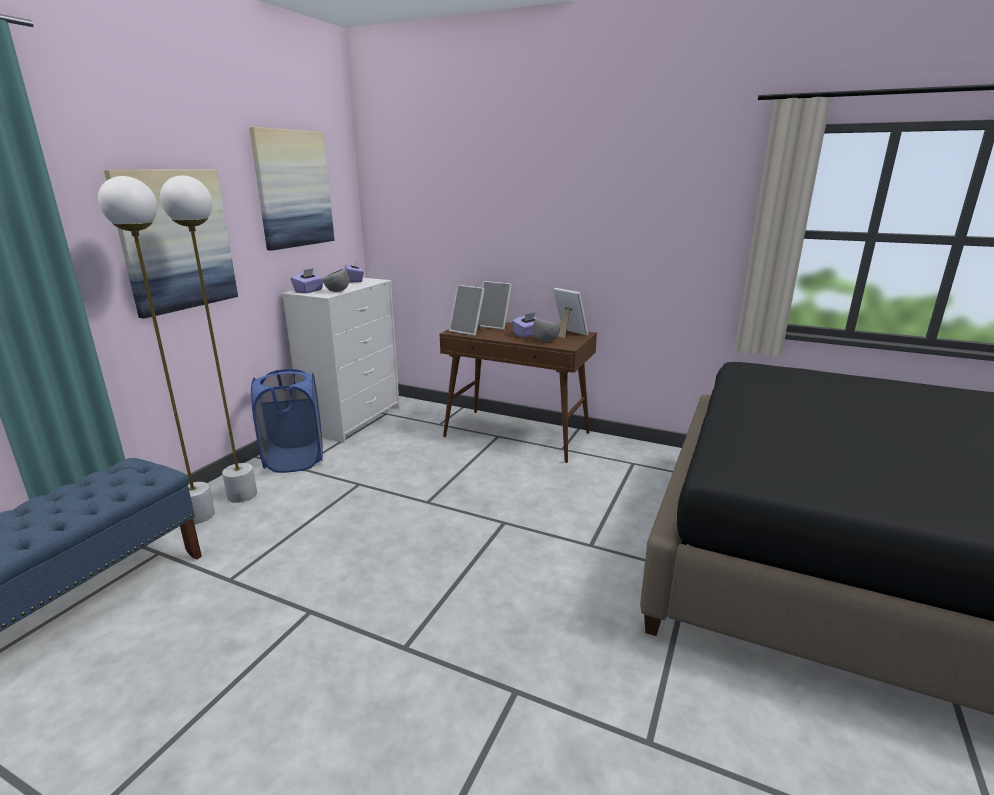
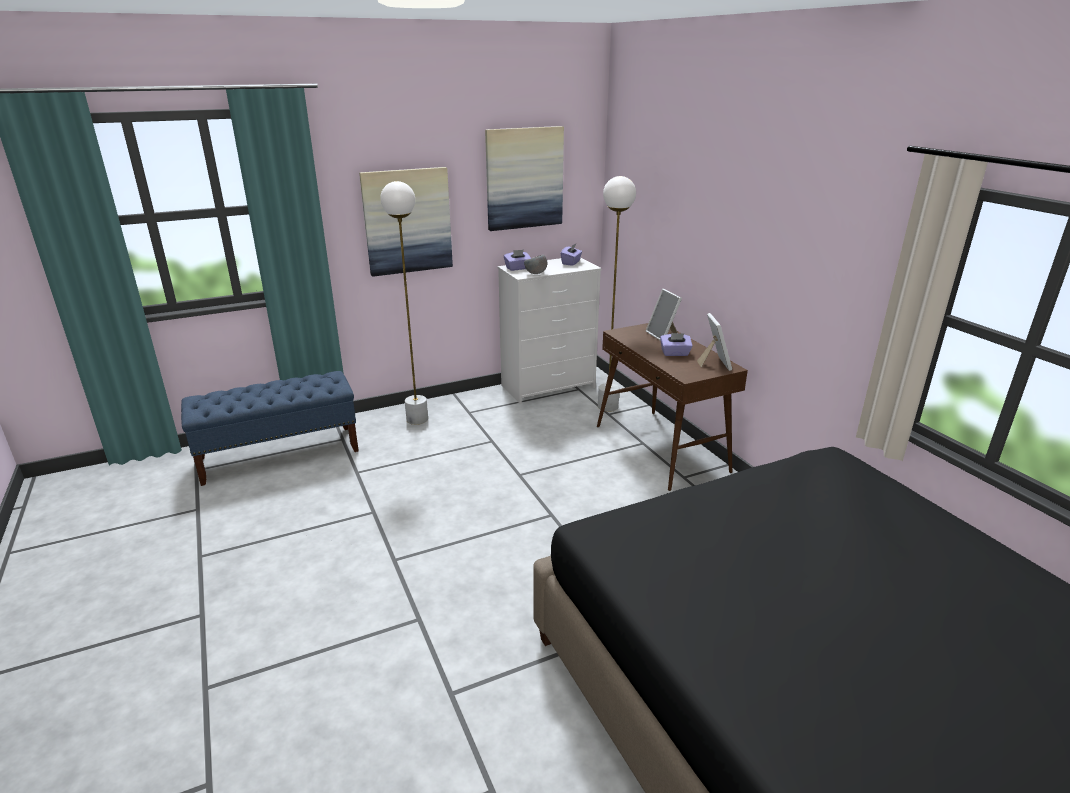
camera: 40 degrees right, 5 degrees up
white floor lamp [98,176,215,524] -> white floor lamp moved to [598,176,636,412]
blue laundry basket [251,369,323,473] -> none
picture frame [449,285,485,336] -> none
grey bowl [533,319,560,342] -> none

